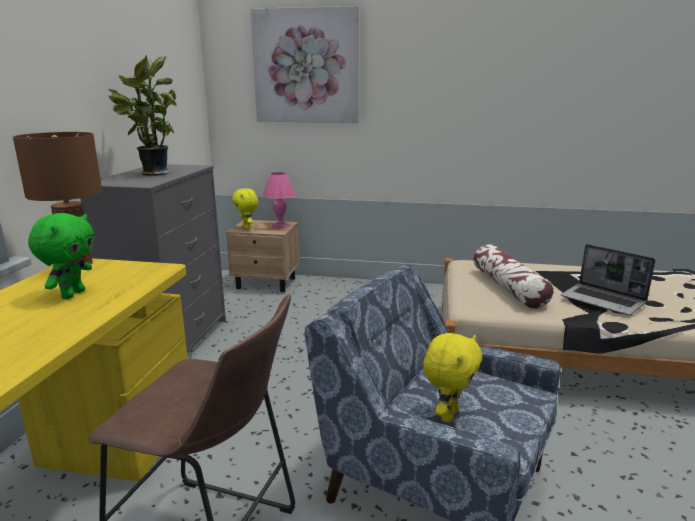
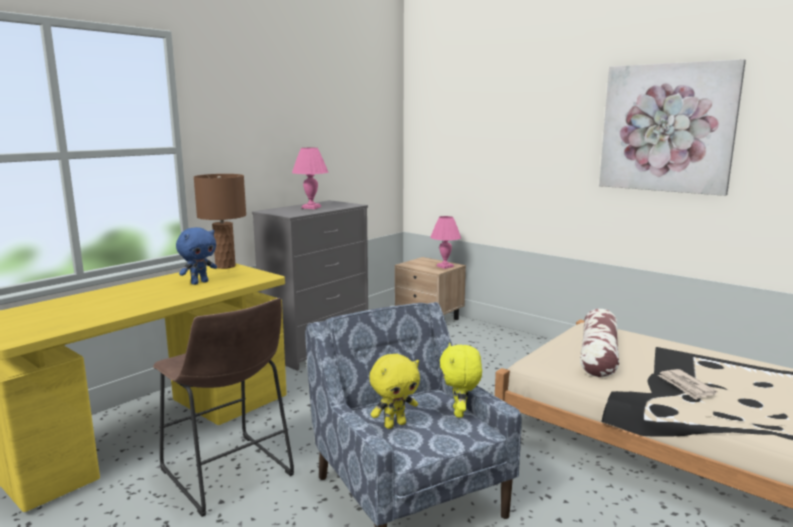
camera: 30 degrees right, 5 degrees down
green plush toy [28,213,94,299] -> blue plush toy [176,227,217,285]
potted plant [109,55,177,176] -> pink table lamp [292,148,328,209]
yellow plush toy [232,188,258,230] -> yellow plush toy moved to [440,343,482,418]
picture [251,6,359,123] -> picture moved to [599,59,746,196]
laptop [561,244,655,315] -> newspaper [658,369,718,400]

